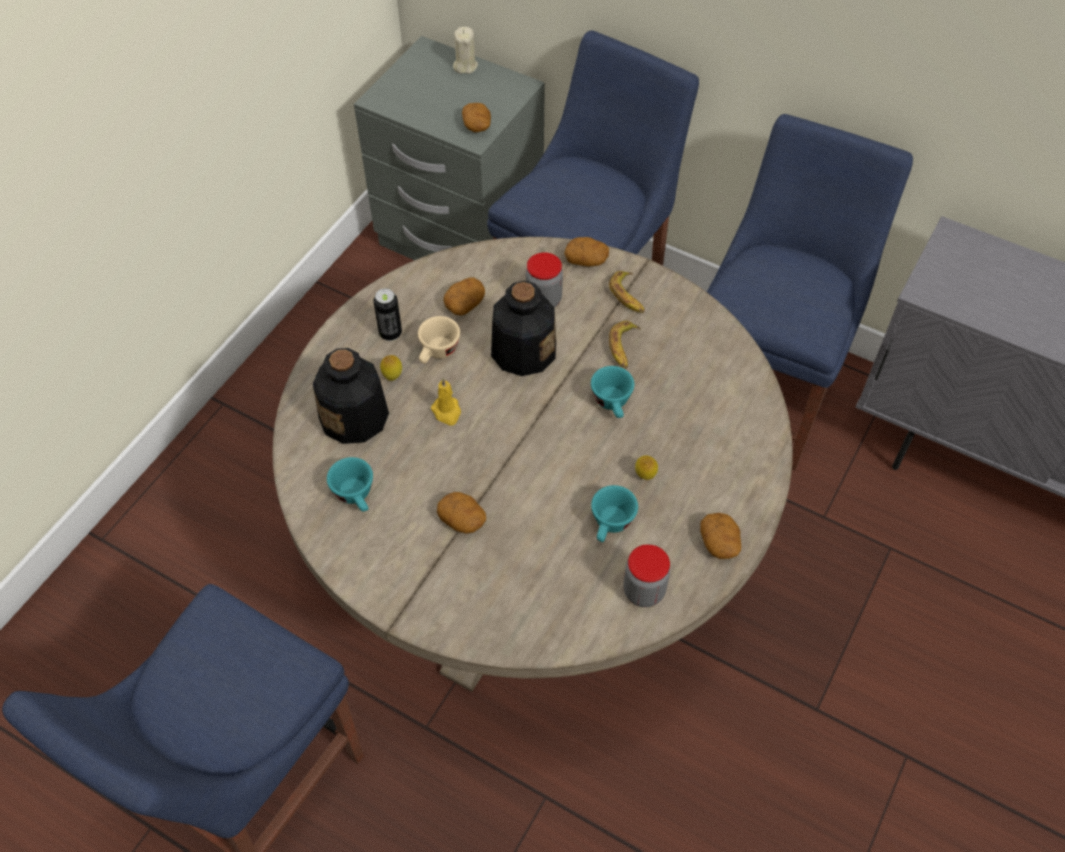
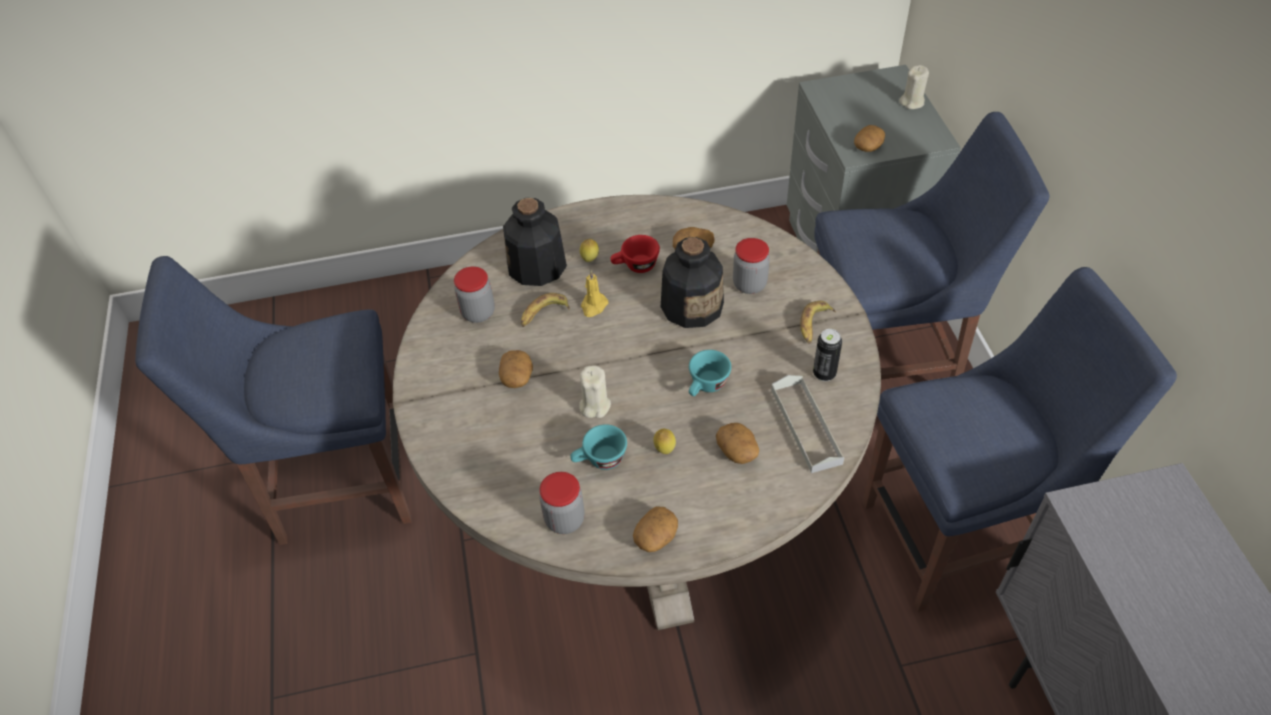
camera: 50 degrees right, 5 degrees down
turquoise cup [327,457,373,512] -> jar [454,266,495,323]
can [373,288,402,341] -> can moved to [813,329,842,381]
beige cup [418,316,460,364] -> red cup [610,235,660,273]
potato [564,237,609,266] -> potato moved to [716,423,759,464]
banana [609,321,641,369] -> banana moved to [521,293,570,327]
none -> beige candle [579,365,611,418]
none -> grey tray [771,375,844,473]

